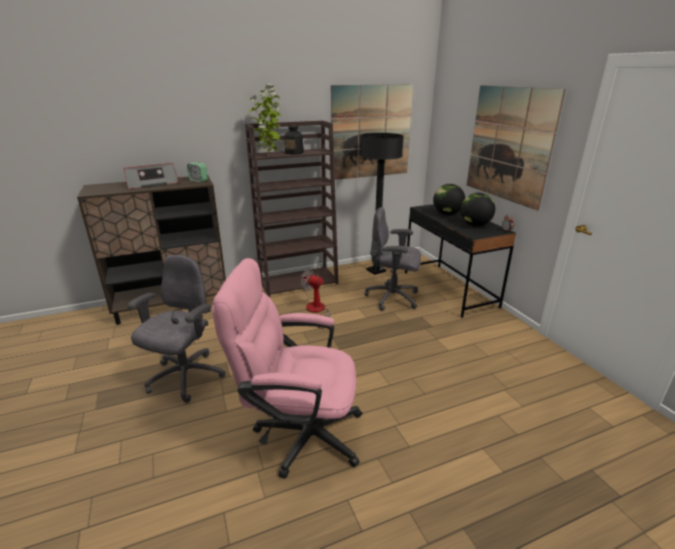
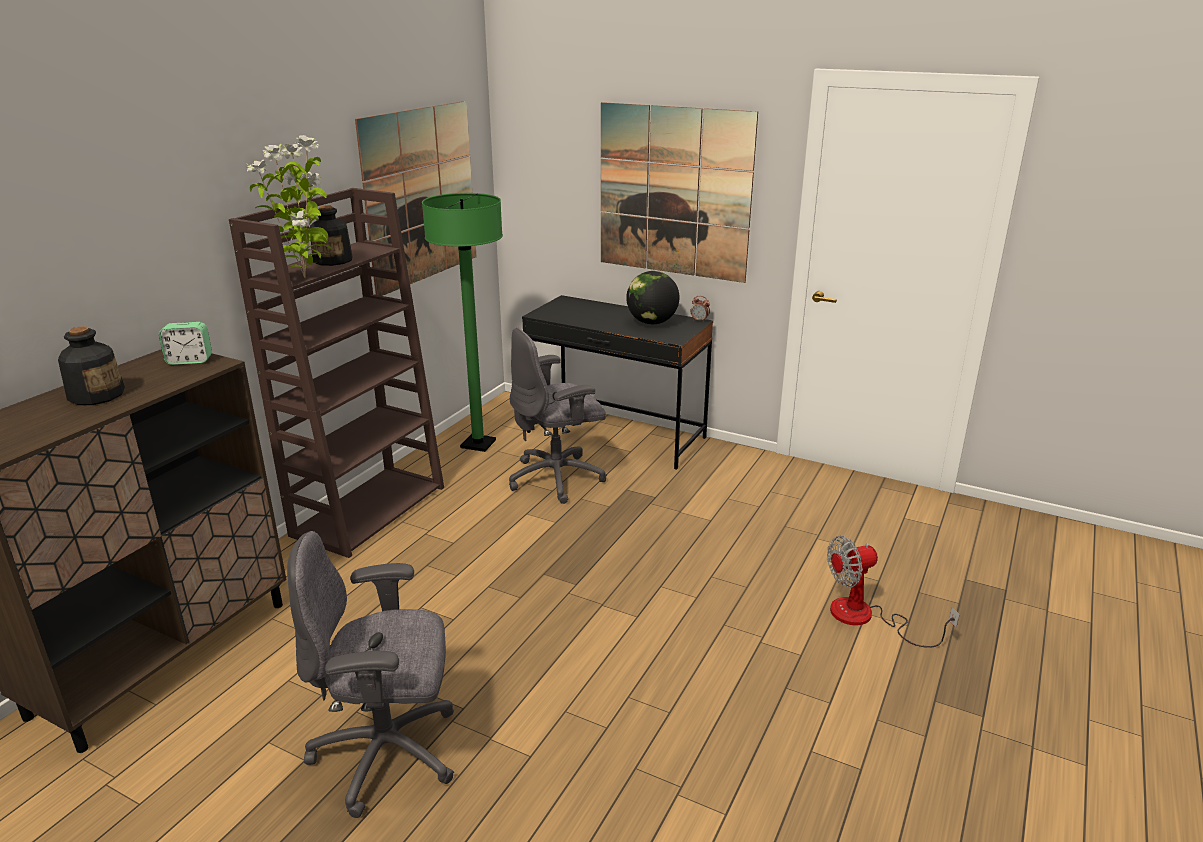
camera: 40 degrees left, 0 degrees up
radio [124,163,179,189] -> bottle [58,326,125,405]
grey office chair [127,255,225,403] -> grey office chair turned 75 degrees counterclockwise [287,531,454,818]
pink office chair [212,258,362,479] -> none
fan [301,268,331,329] -> fan moved to [827,536,960,648]
black floor lamp [360,133,404,275] -> green floor lamp [422,193,503,452]
globe [433,184,465,215] -> none

